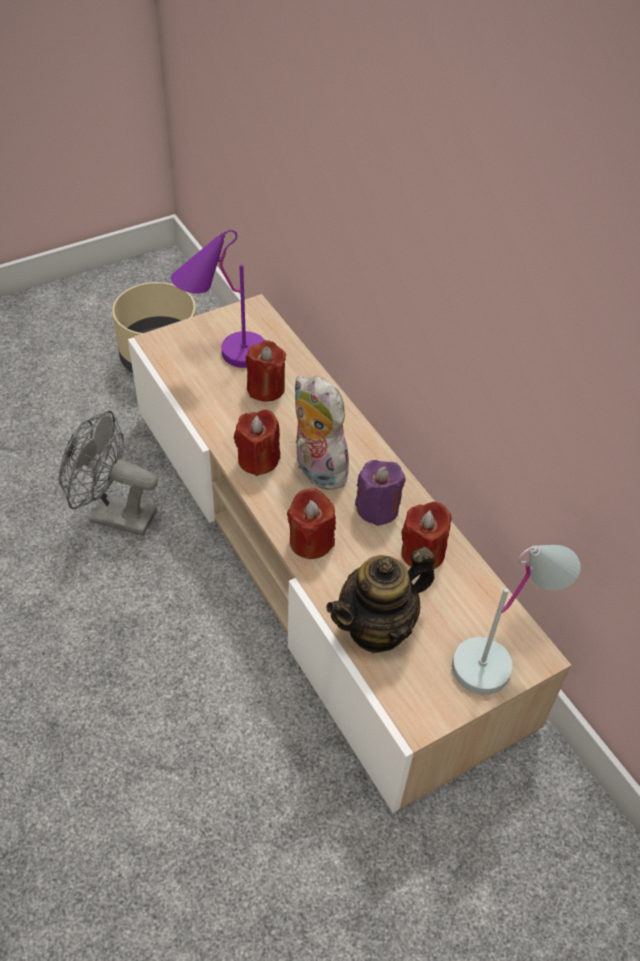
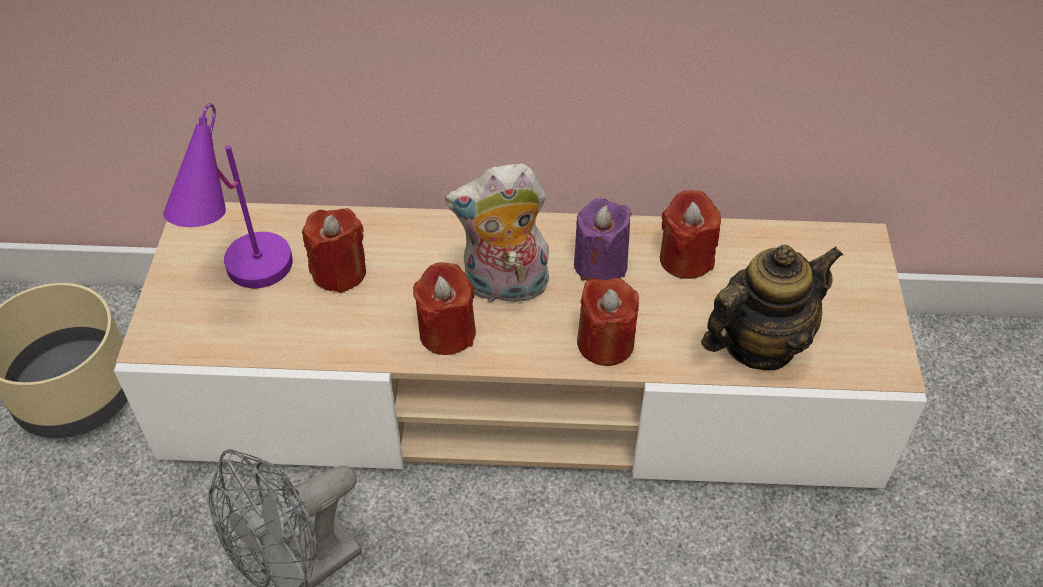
camera: 55 degrees left, 0 degrees up
teapot [326,547,435,653] -> teapot turned 120 degrees counterclockwise [701,245,843,370]
white table lamp [452,545,581,695] -> none

